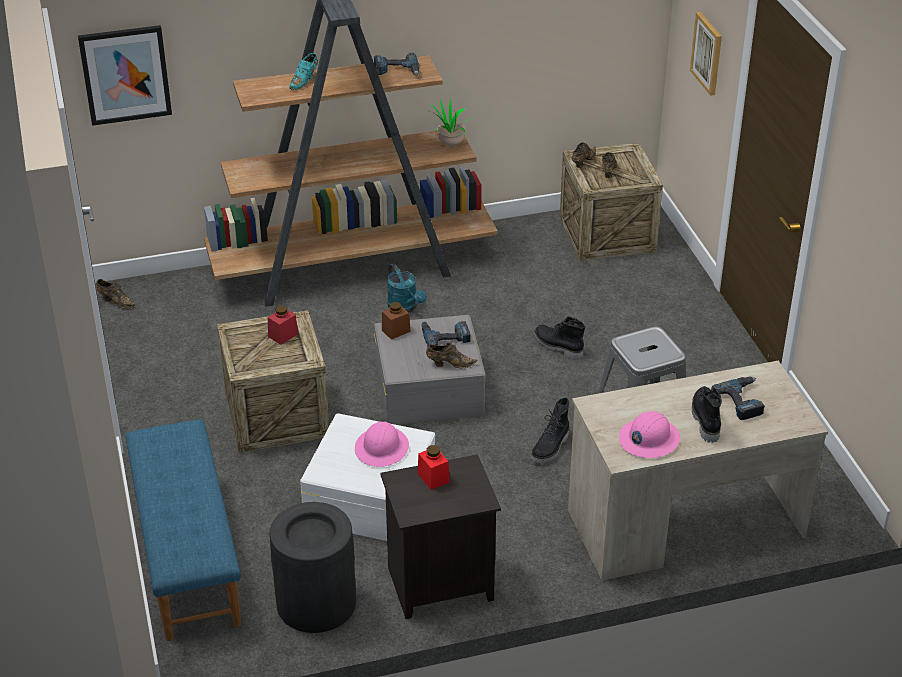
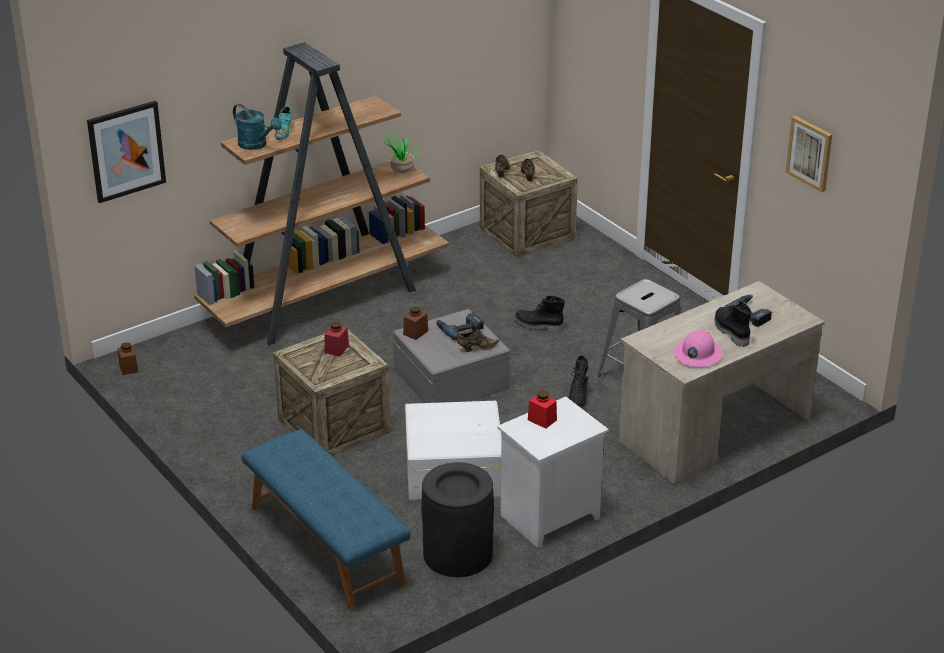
camera: 20 degrees left, 5 degrees down
brown shoe [96,279,135,309] -> brown jar [118,342,138,375]
pink hard hat [355,422,409,467] -> none
power drill [374,52,419,76] -> none
black nightstand [380,454,501,619] -> white nightstand [497,397,609,548]
turquoise watering can [387,263,426,313] -> turquoise watering can moved to [233,104,282,150]
picture [690,12,722,96] -> picture moved to [786,116,832,192]

